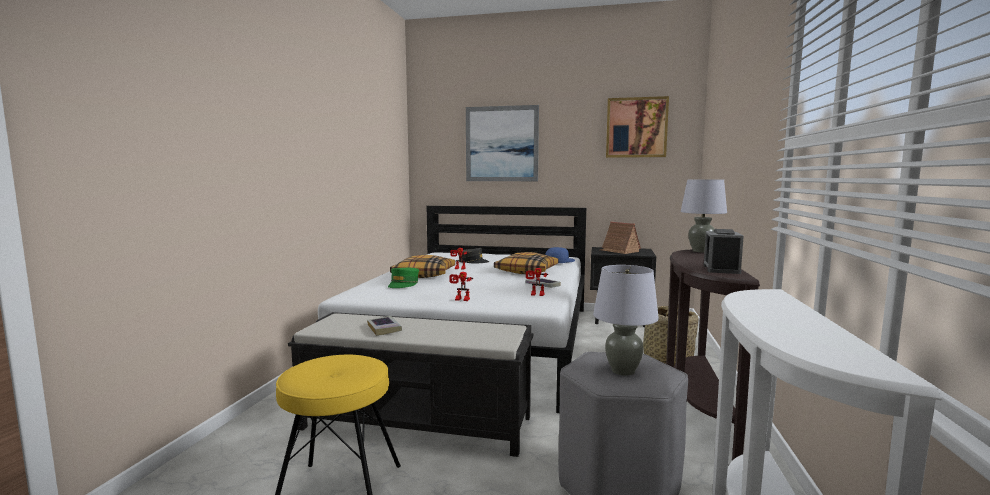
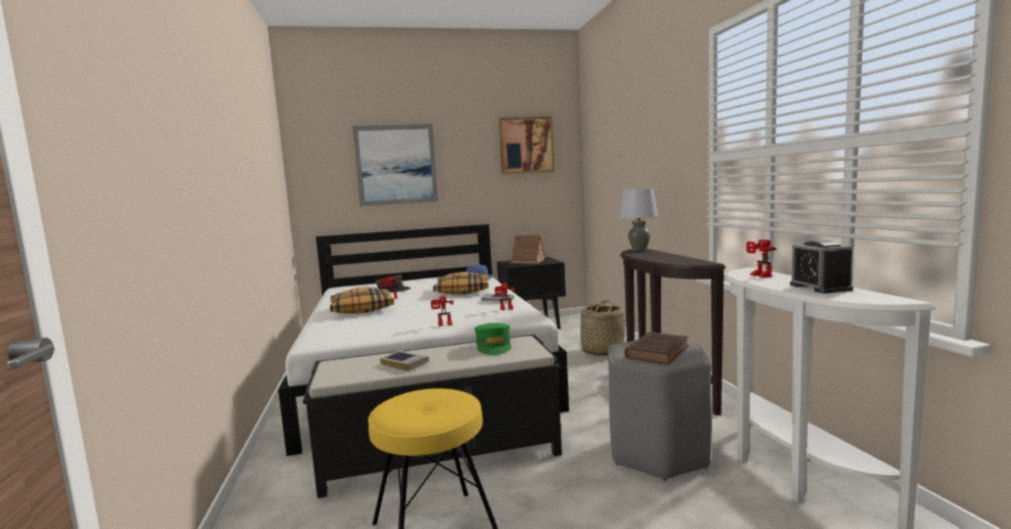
camera: 25 degrees left, 0 degrees up
green cap [388,268,419,288] -> green cap moved to [475,323,511,355]
grey table lamp [593,265,659,376] -> brown book [624,332,689,365]
alarm clock [704,229,744,274] -> alarm clock moved to [790,240,853,294]
none -> toy robot [746,239,776,278]

